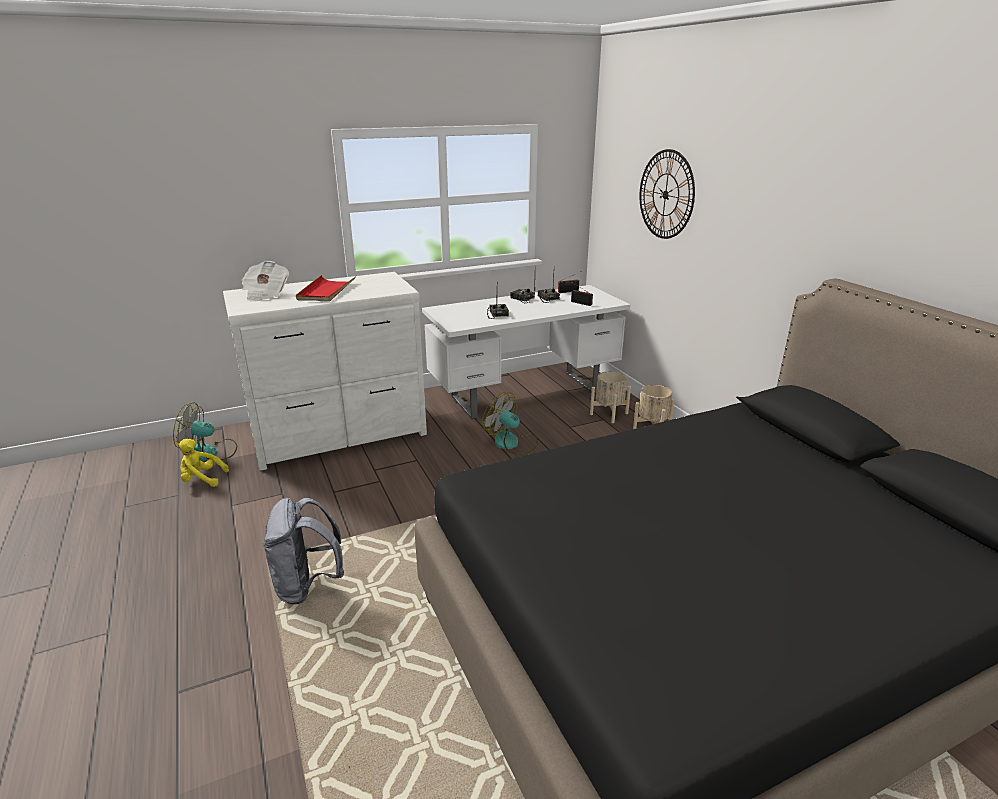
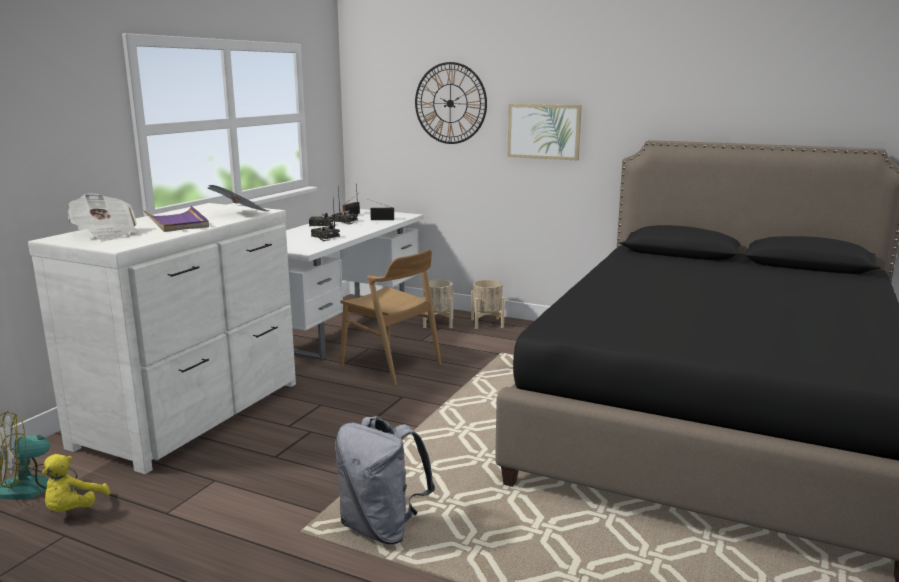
camera: 40 degrees left, 10 degrees down
yellow plush toy [178,439,229,487] -> yellow plush toy turned 45 degrees counterclockwise [42,454,110,512]
red tray [296,275,356,302] -> purple tray [144,206,209,232]
fan [482,392,538,455] -> brown chair [340,250,441,385]
none -> newspaper [208,185,269,211]
none -> picture [508,104,582,160]

